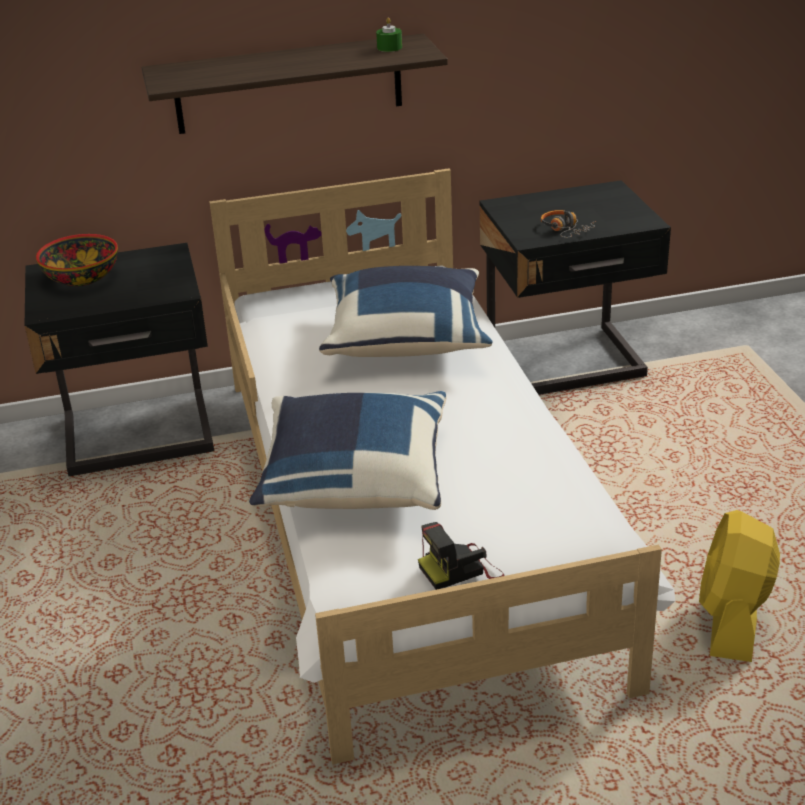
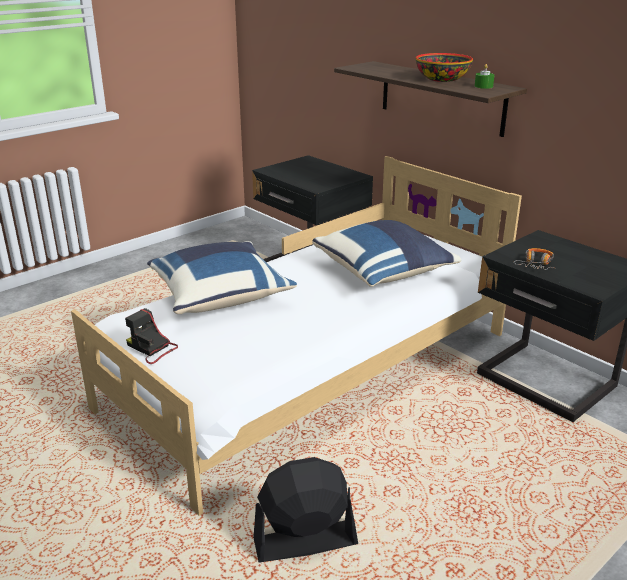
camera: 60 degrees right, 5 degrees down
bowl [36,234,118,286] -> bowl moved to [416,53,473,82]
yellow fan [699,510,780,662] -> black fan [253,457,358,563]

